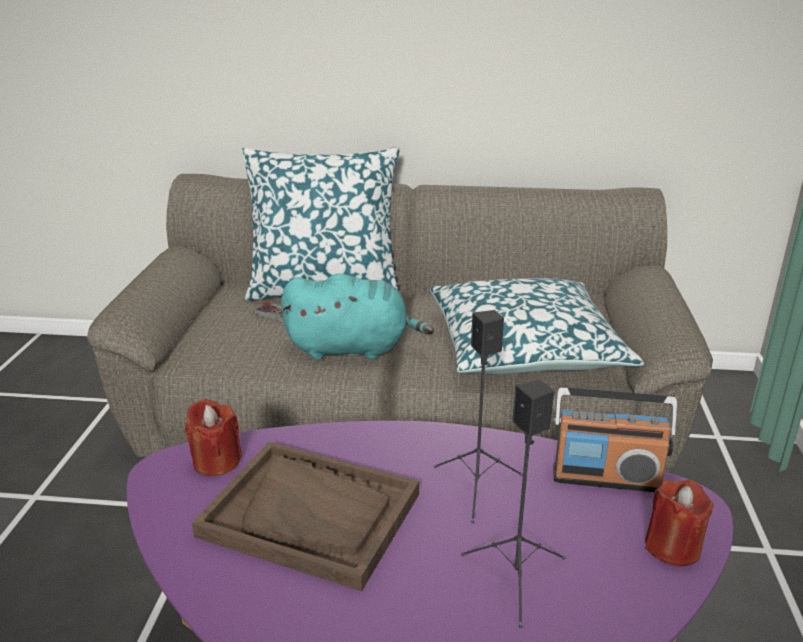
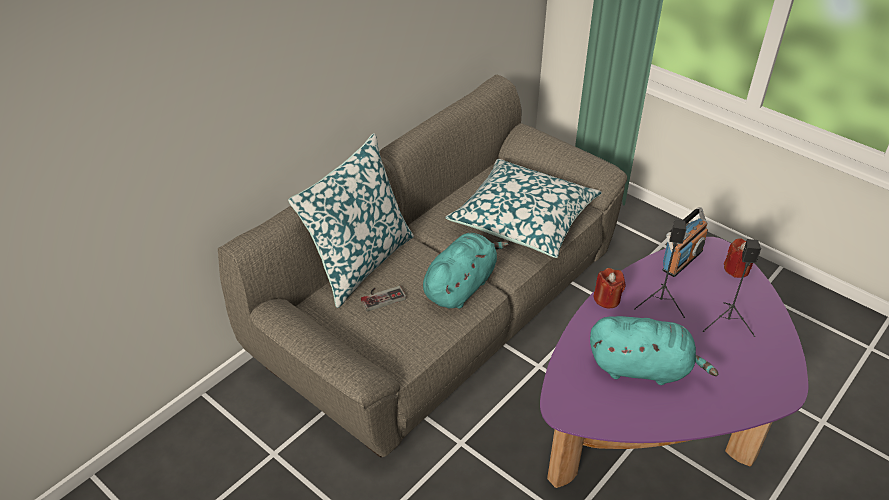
camera: 55 degrees left, 15 degrees up
red candle [185,399,242,476] -> red candle moved to [593,268,626,308]
brown tray [192,442,419,591] -> turquoise plush toy [590,316,718,385]

